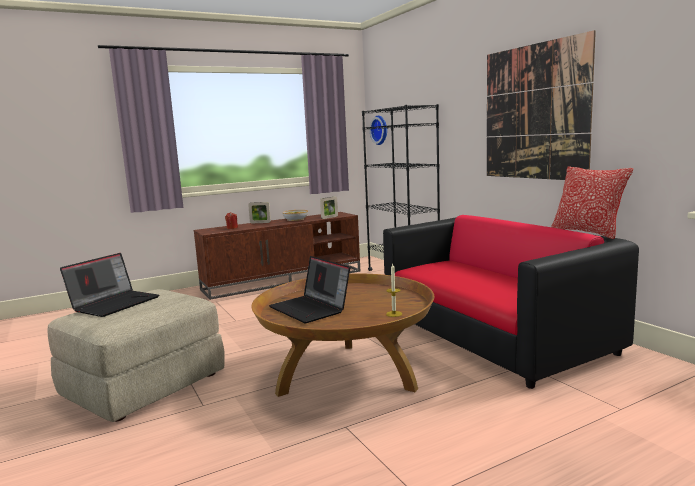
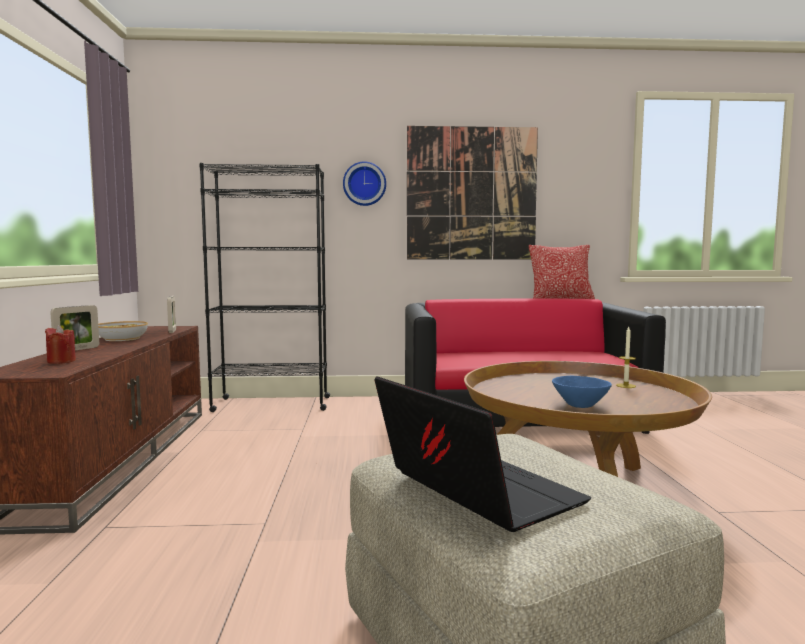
camera: 65 degrees left, 5 degrees down
laptop [269,256,350,323] -> blue bowl [552,376,612,408]
wall clock [370,116,387,145] -> wall clock moved to [343,161,386,206]

